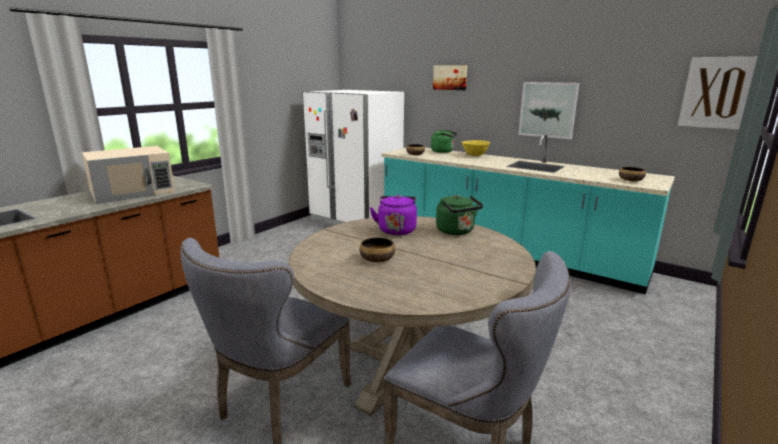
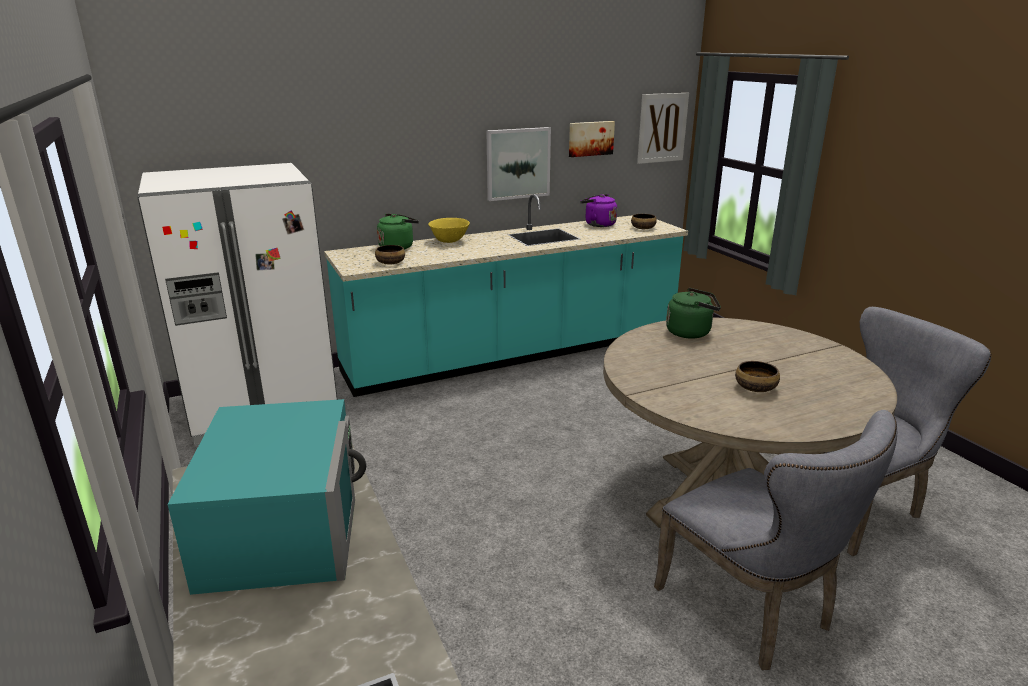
camera: 60 degrees left, 5 degrees up
beige microwave [82,146,175,204] -> turquoise microwave [167,399,366,595]
purple kettle [370,195,417,235] -> purple kettle moved to [580,194,617,227]
picture [433,65,467,90] -> picture moved to [569,121,615,157]

